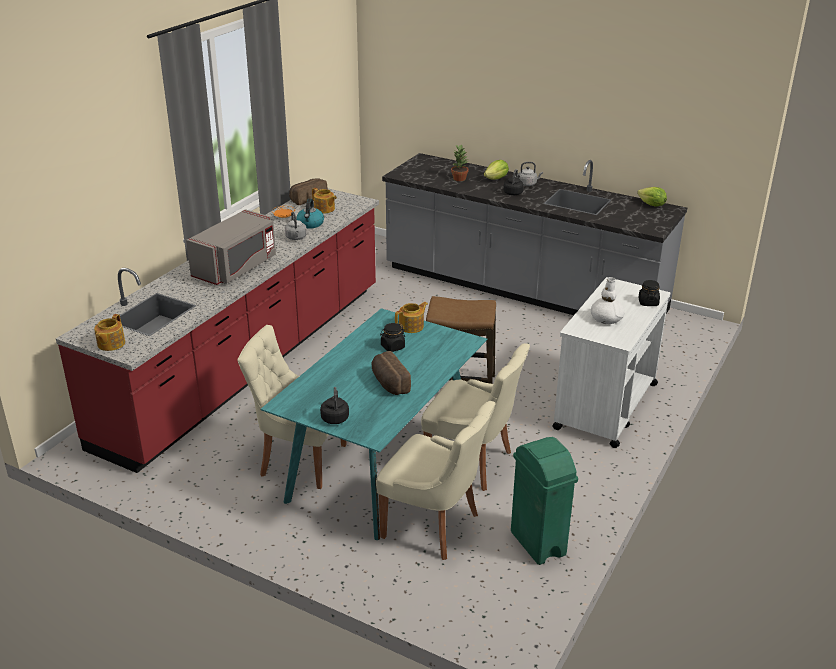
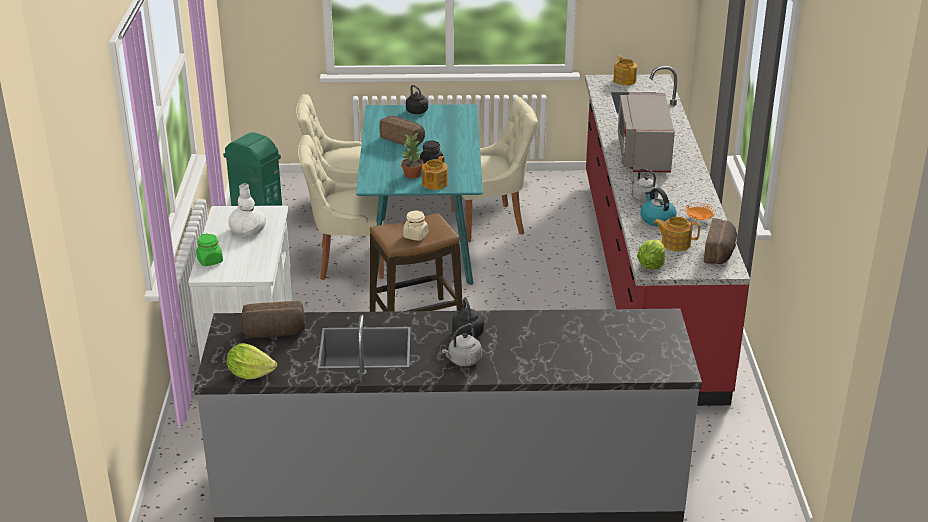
camera: 150 degrees right, 0 degrees up
potted plant [451,145,468,181] -> potted plant moved to [401,133,424,179]
lettuce [484,160,509,179] -> lettuce moved to [637,239,665,269]
black jar [638,280,660,306] -> green jar [196,233,223,266]
none -> bread [241,301,306,337]
none -> beige jar [403,211,428,241]

